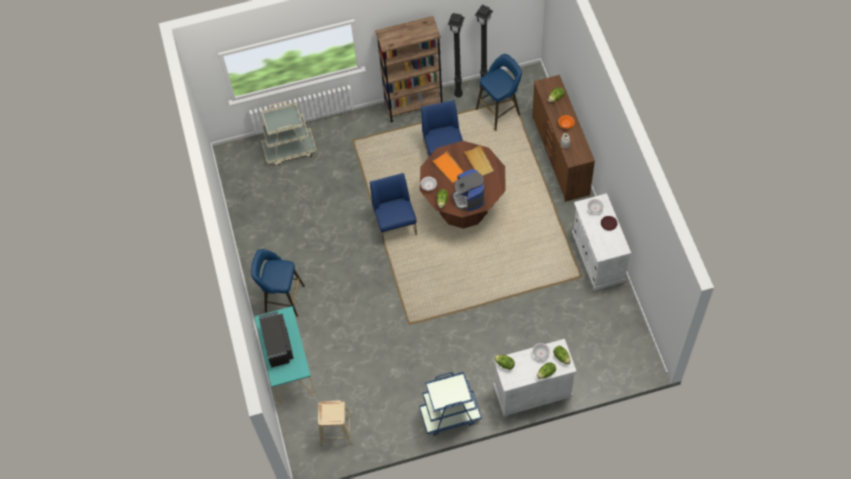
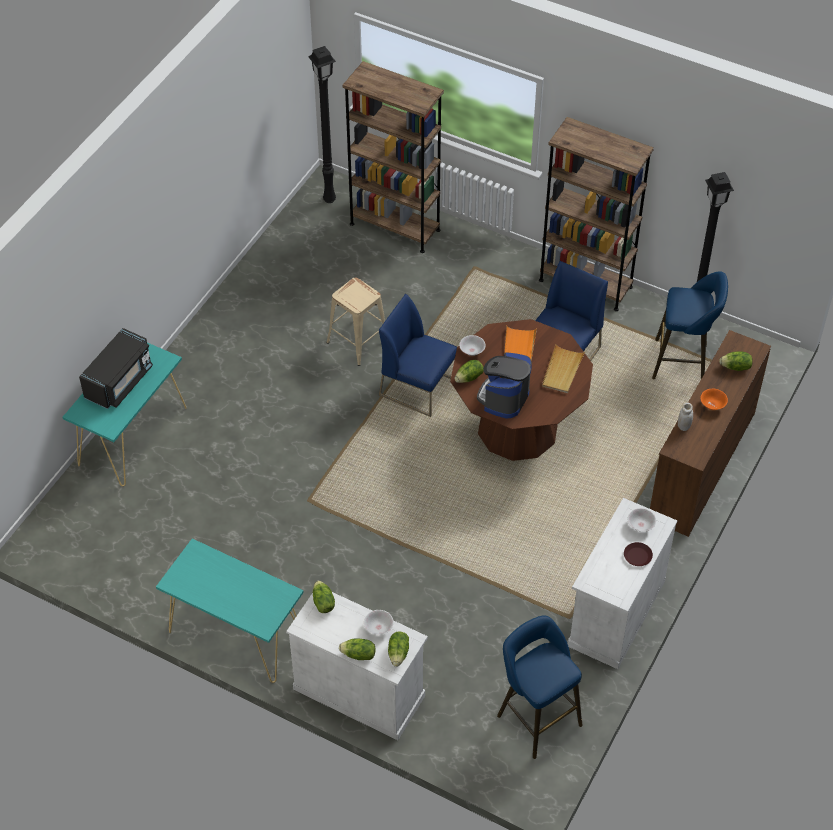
camera: 40 degrees right, 10 degrees down
blue stool [251,249,305,317] -> blue stool moved to [497,615,583,759]
beige cart [261,102,317,166] -> brown bookcase [342,61,444,253]
beige stool [318,400,352,446] -> beige stool moved to [326,277,385,366]
blue chair [370,173,417,244] -> blue chair turned 90 degrees counterclockwise [379,294,457,417]
blue cart [419,372,482,436] -> turquoise console table [156,539,304,683]
black floor lamp [448,13,465,98] -> black floor lamp moved to [308,46,336,203]

